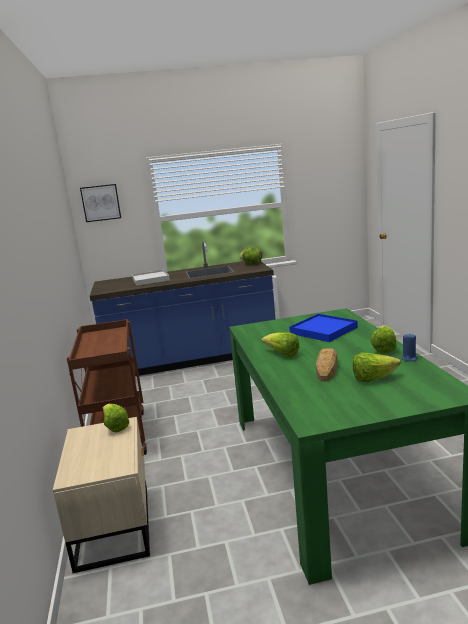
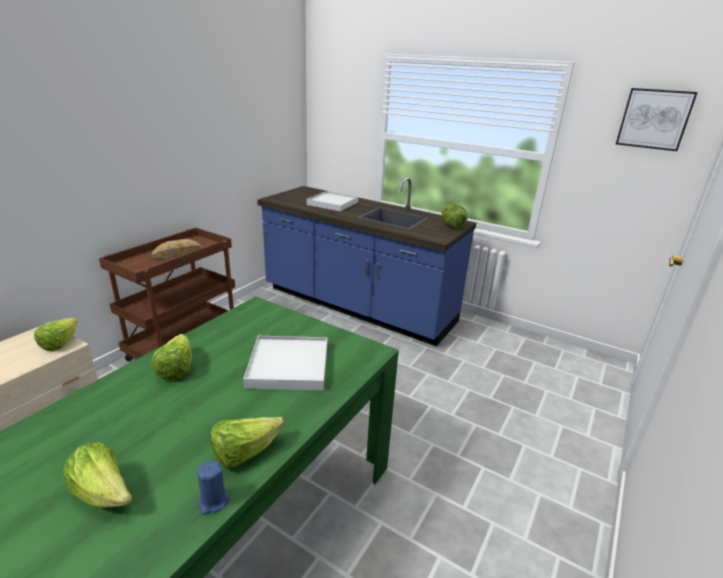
camera: 40 degrees right, 10 degrees up
picture [80,184,121,222] -> picture moved to [616,88,698,151]
blue tray [289,314,358,342] -> white tray [243,336,327,391]
bread [316,348,338,382] -> bread moved to [152,239,202,259]

